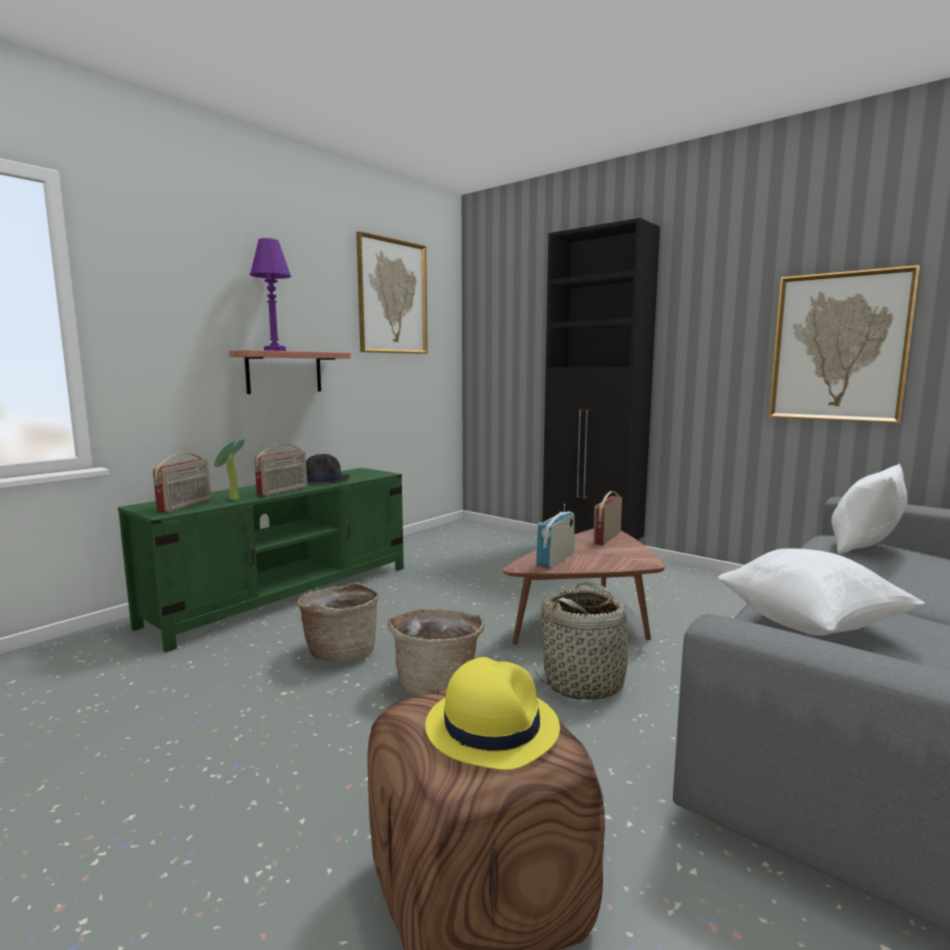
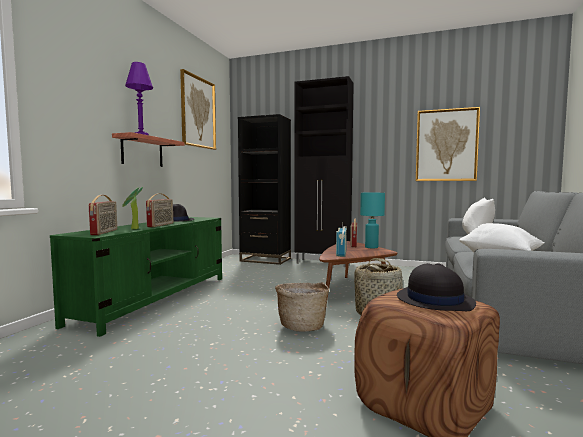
camera: 20 degrees left, 5 degrees down
basket [298,582,379,662] -> none
yellow hat [425,657,560,770] -> black hat [397,263,476,311]
none -> black bookcase [238,114,291,265]
none -> turquoise table lamp [360,193,385,248]

